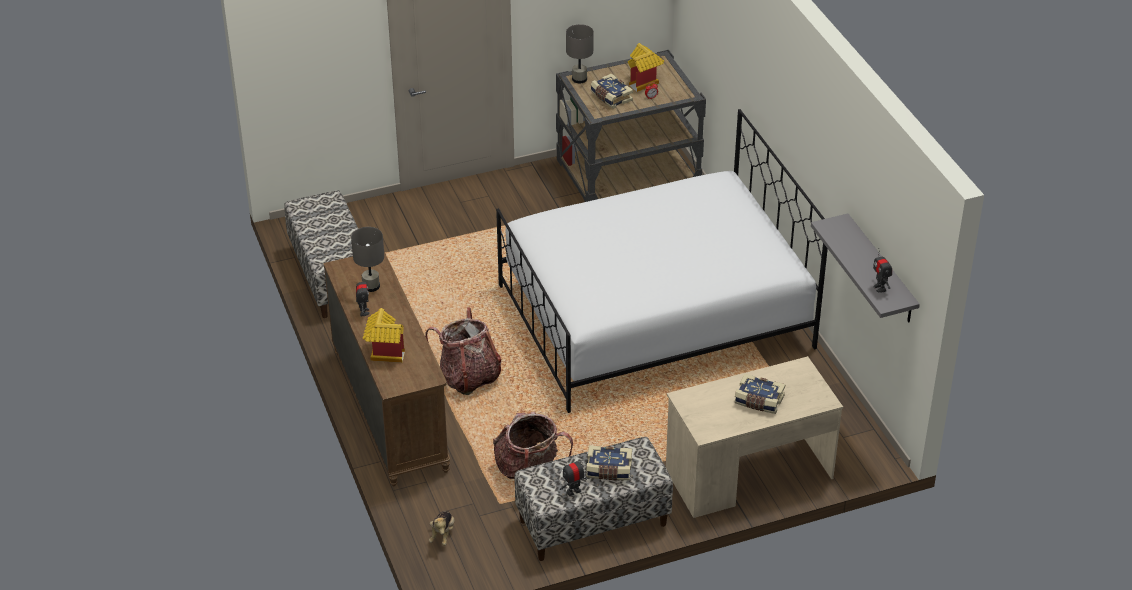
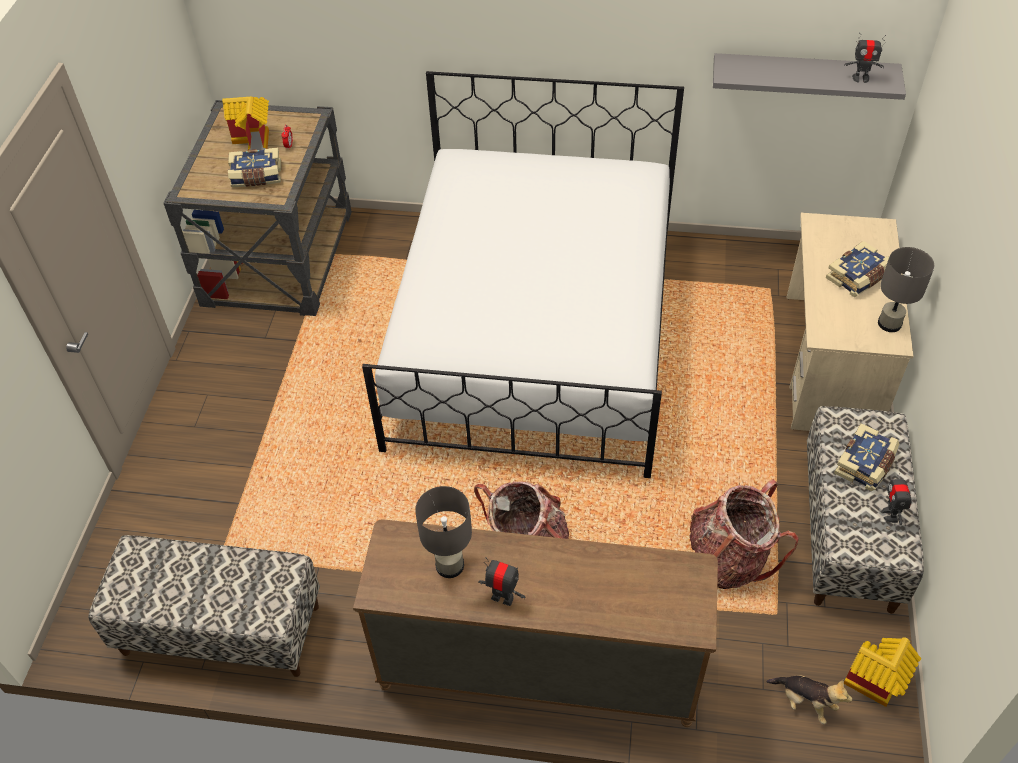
camera: 60 degrees left, 10 degrees up
toy house [363,308,405,363] -> toy house moved to [844,637,921,707]
grey table lamp [566,24,594,83] -> grey table lamp moved to [878,247,934,332]

